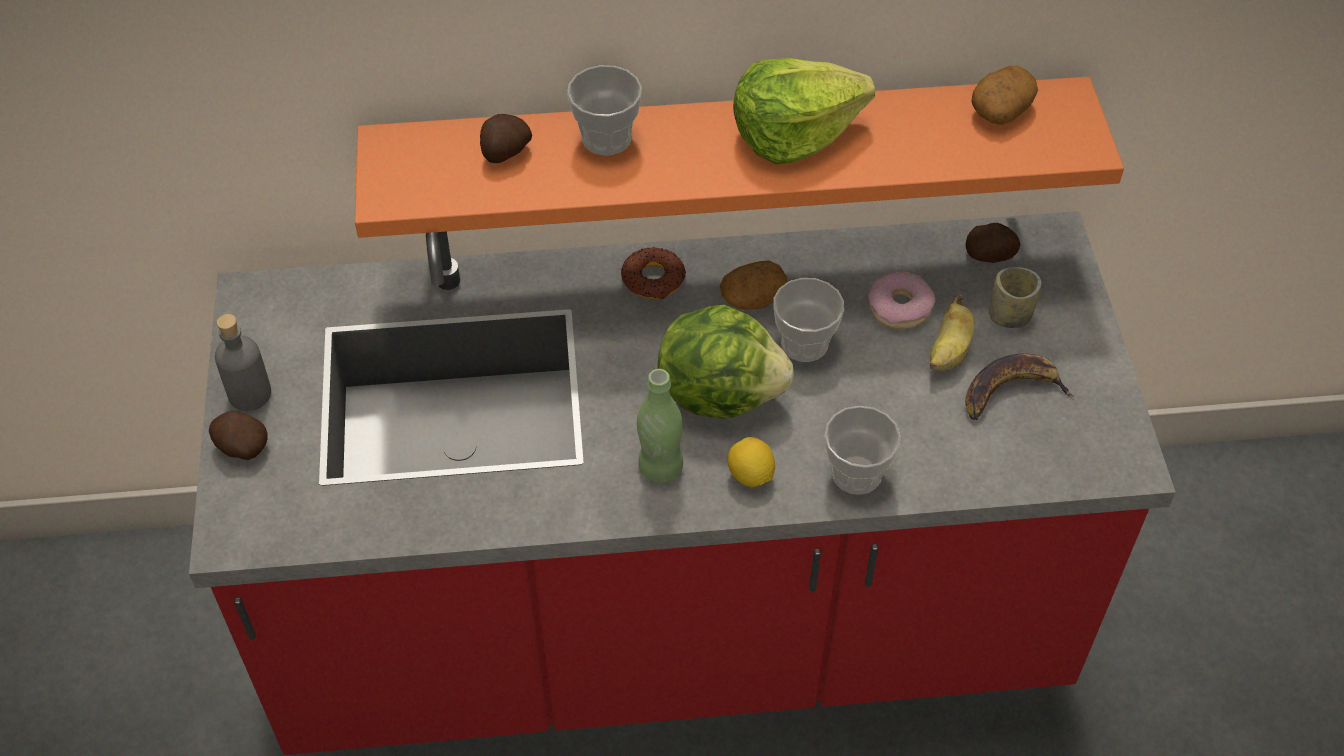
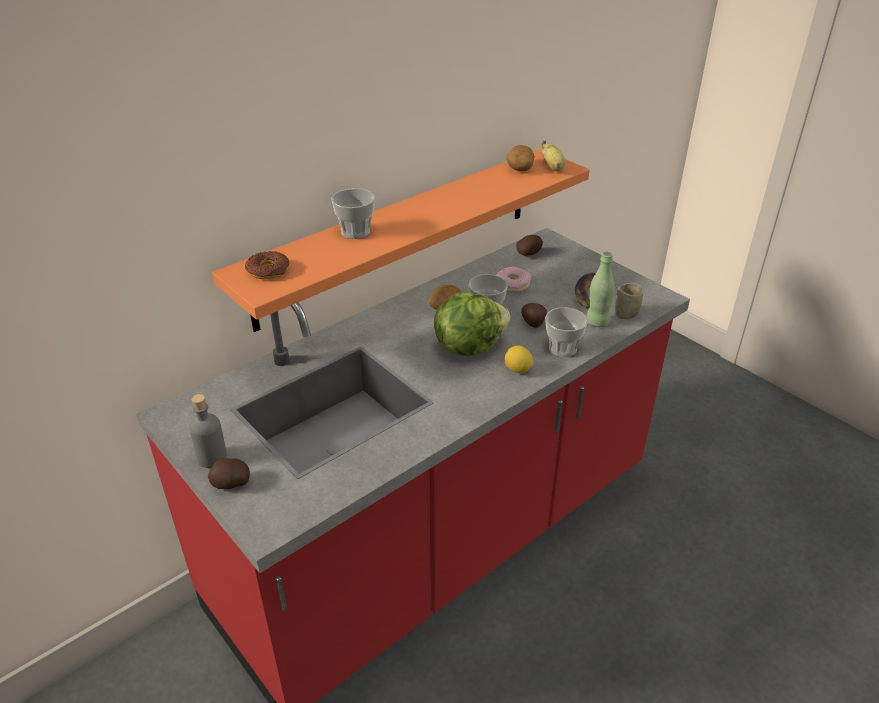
camera: 35 degrees left, 15 degrees down
potato [480,114,532,163] -> potato moved to [521,303,547,328]
donut [621,247,686,299] -> donut moved to [245,251,289,279]
green bottle [637,369,683,483] -> green bottle moved to [586,251,615,327]
lettuce [733,58,875,164] -> none
banana [930,295,975,371] -> banana moved to [541,140,566,171]
cup [989,267,1042,328] -> cup moved to [615,283,643,319]

